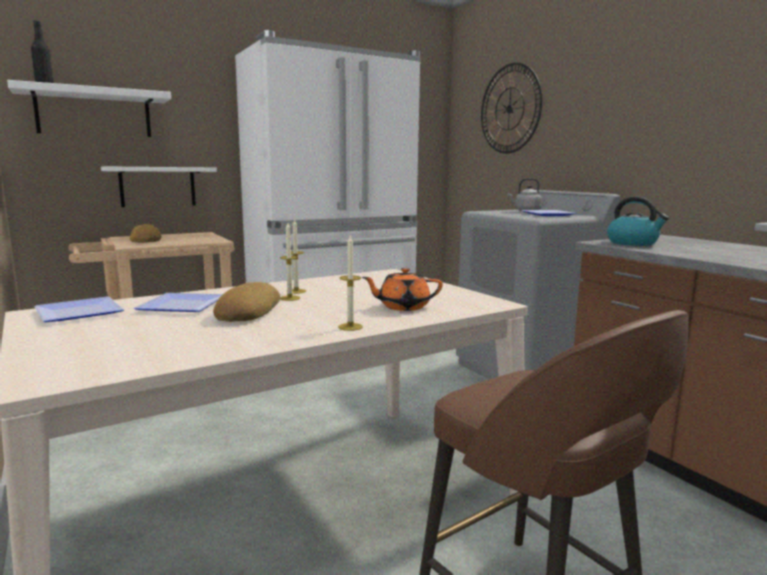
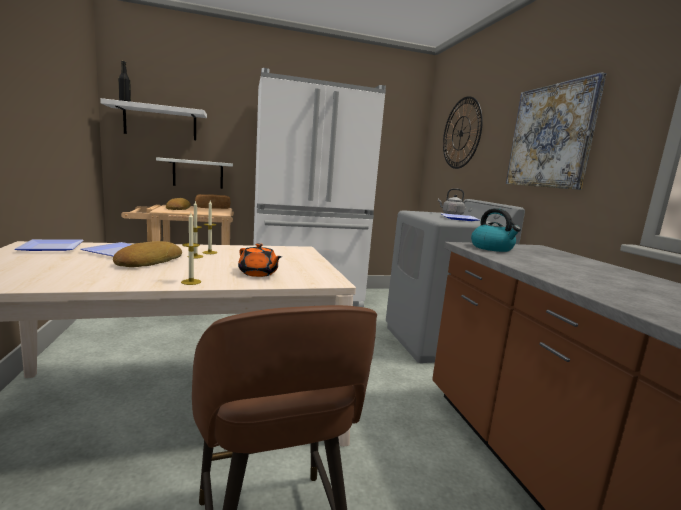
camera: 15 degrees right, 0 degrees up
orange teapot [362,268,443,311] -> orange teapot turned 150 degrees counterclockwise [238,243,282,277]
none -> bread [195,194,230,209]
none -> picture [506,72,607,190]

